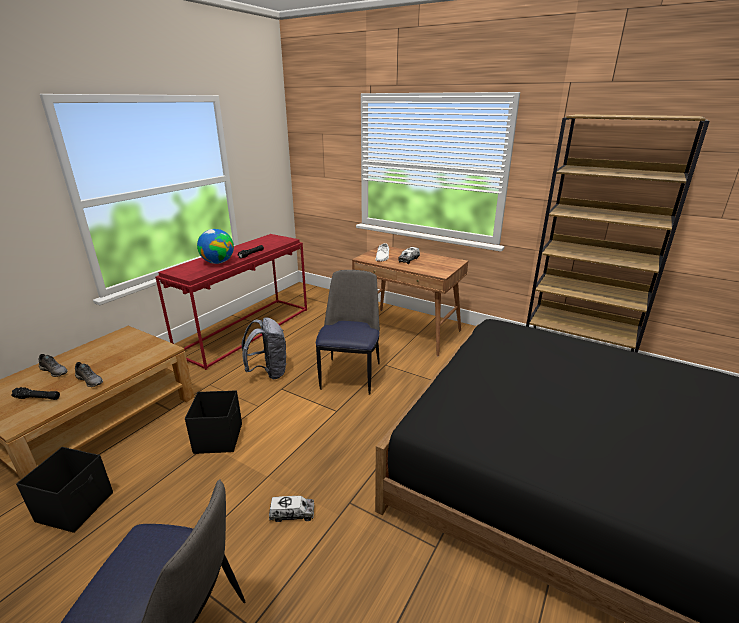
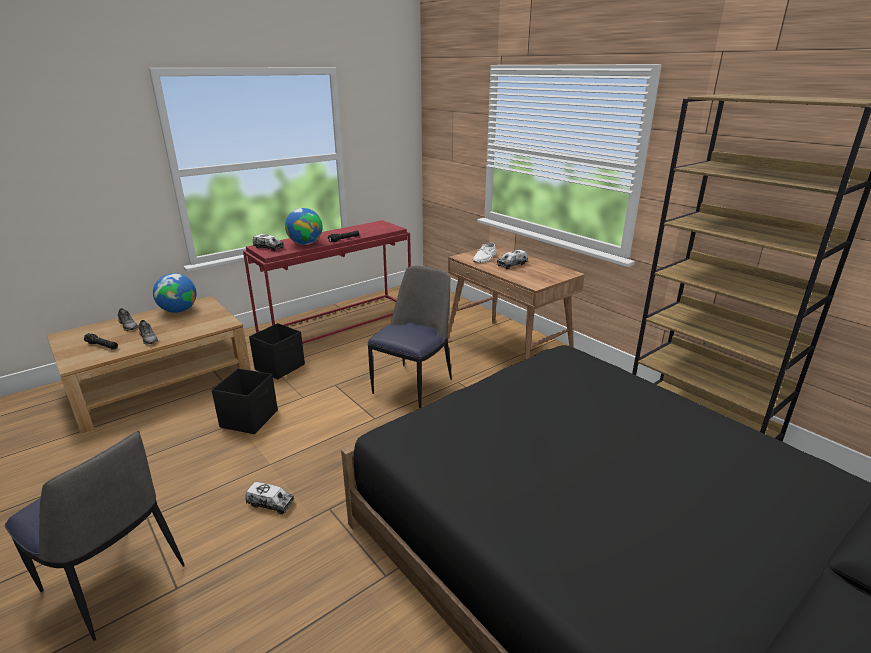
camera: 20 degrees right, 0 degrees up
black storage box [16,447,113,533] -> black storage box moved to [249,323,305,380]
grey backpack [241,317,286,379] -> none
none -> globe [153,273,197,313]
none -> toy truck [253,234,284,251]

